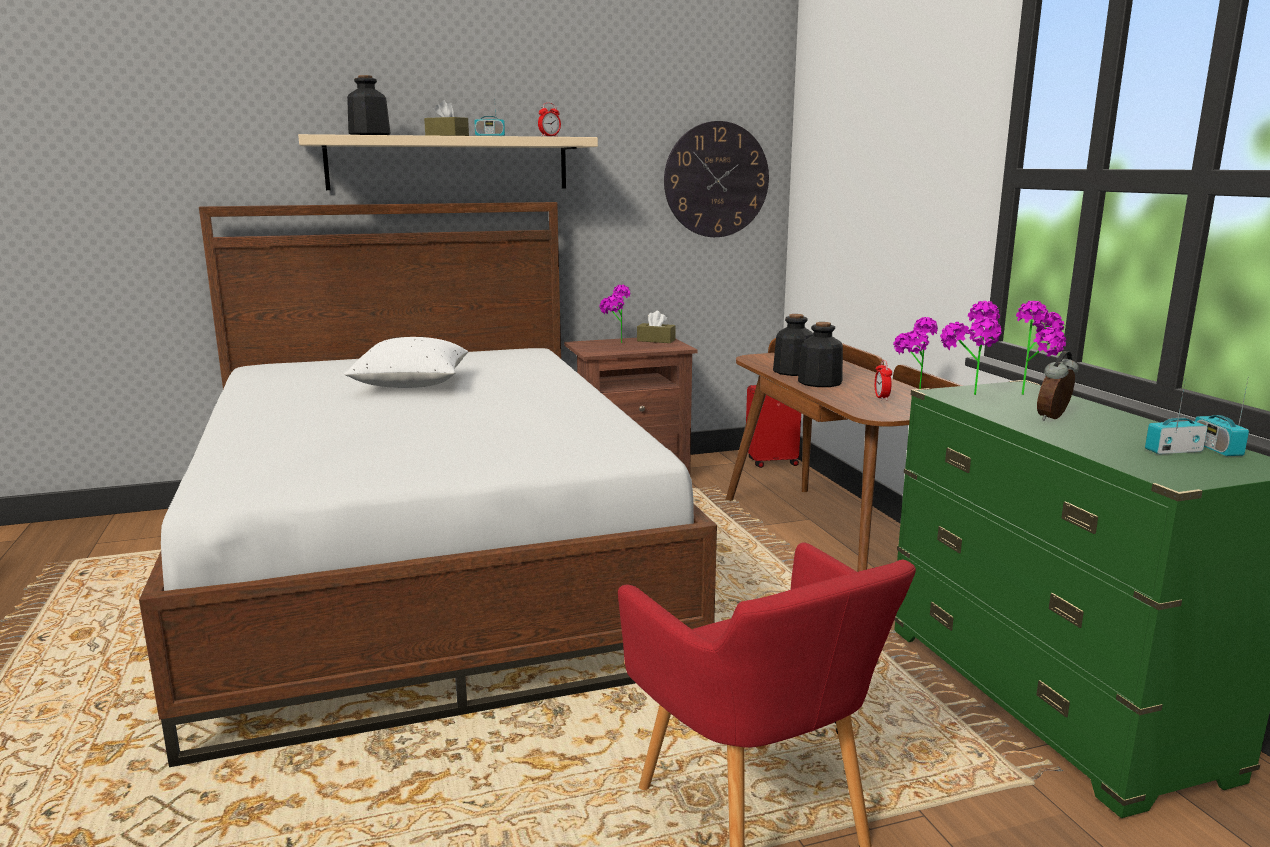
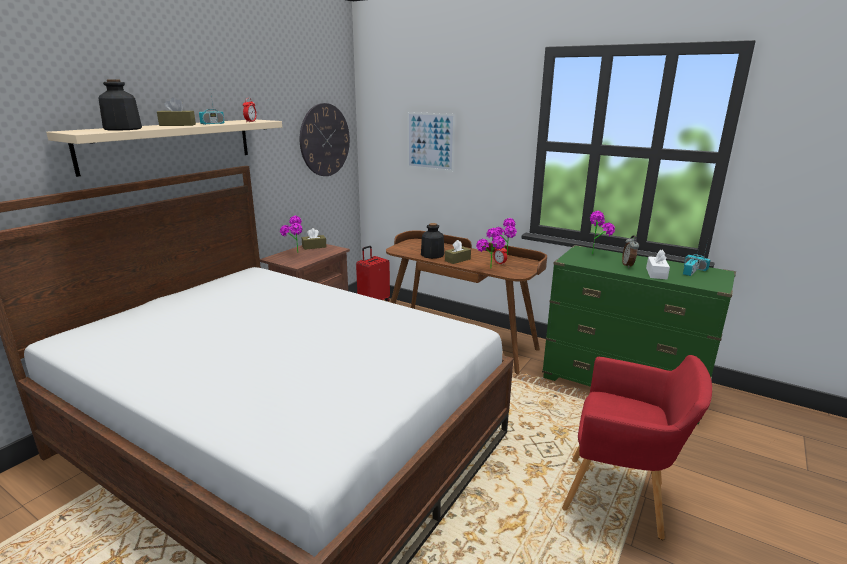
camera: 40 degrees left, 5 degrees up
white pillow [344,337,468,388] -> none
bottle [798,322,843,387] -> brown tissue box [445,240,471,264]
potted plant [940,301,1002,395] -> potted plant moved to [476,228,505,269]
none -> picture [407,112,455,172]
none -> white tissue box [646,250,670,280]

